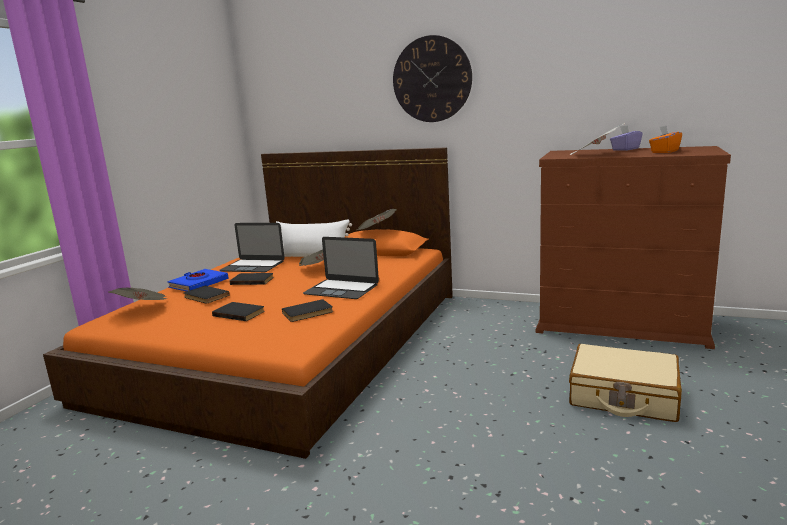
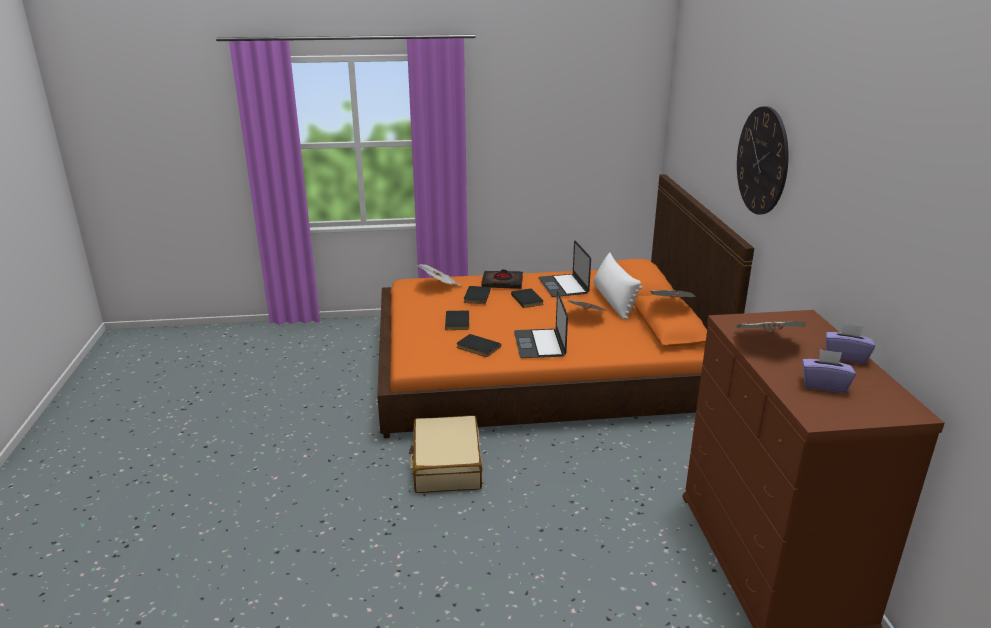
camera: 60 degrees right, 10 degrees up
blue book [167,269,229,291] -> black book [481,270,523,289]
beige suitcase [569,344,682,422] -> beige suitcase moved to [409,415,482,493]
orange tissue box [649,126,682,153] -> purple tissue box [802,349,856,393]

